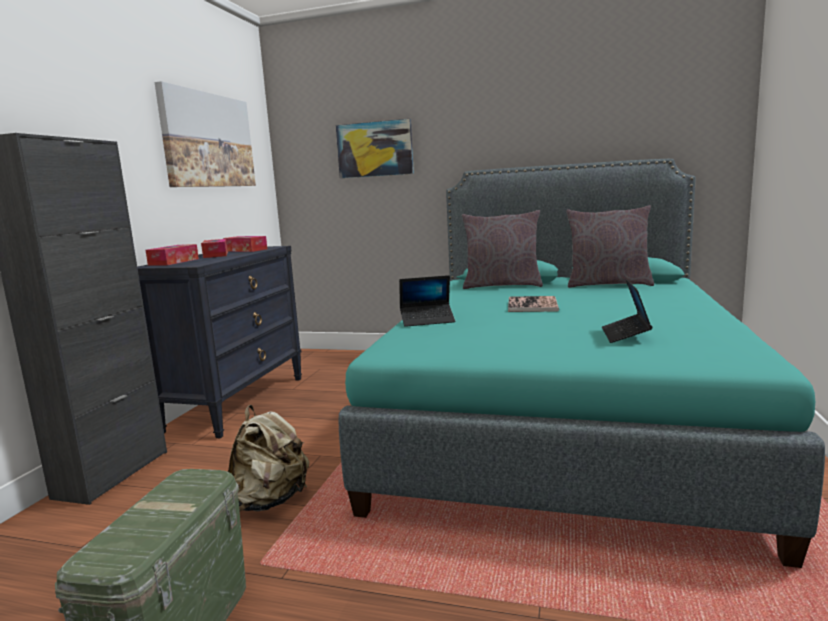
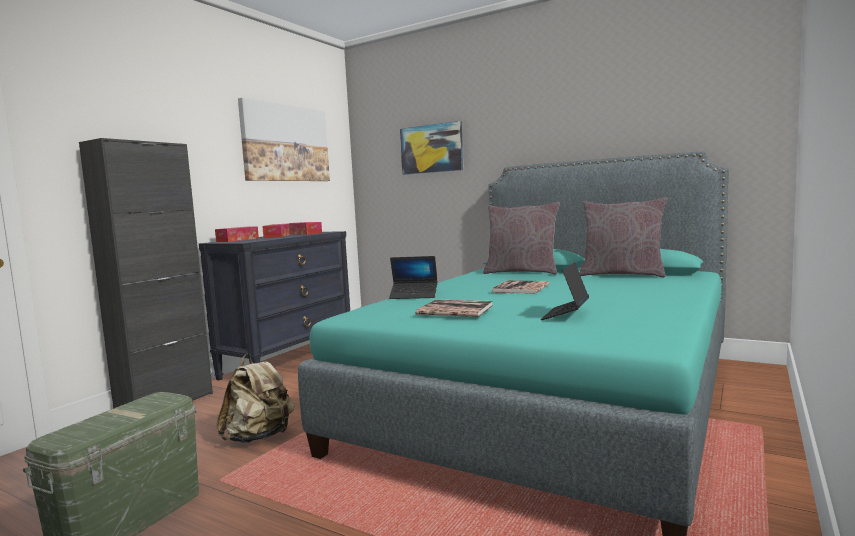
camera: 15 degrees right, 5 degrees down
none -> book [415,299,493,317]

